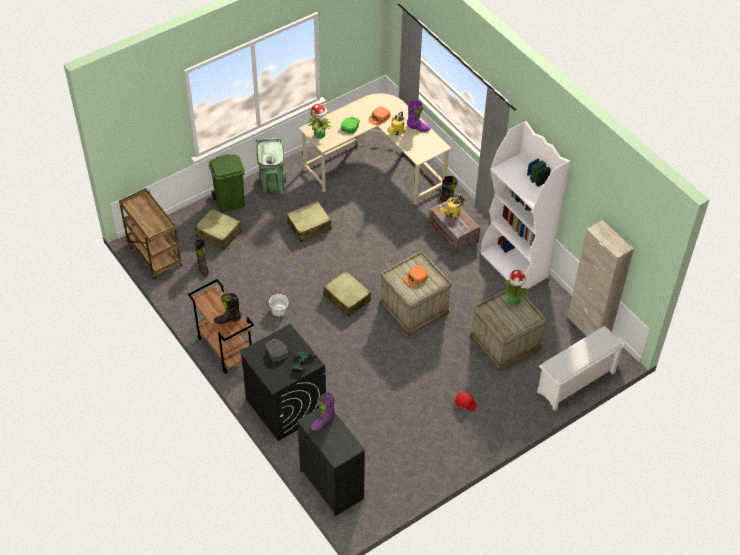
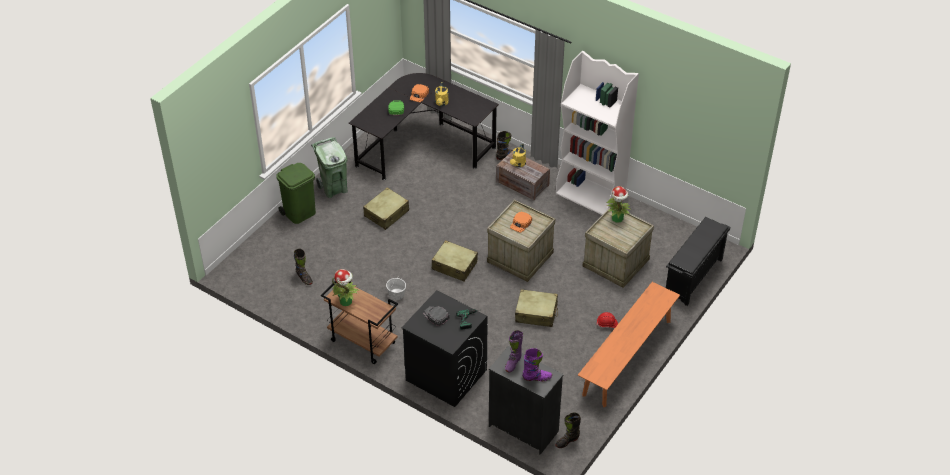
camera: 20 degrees left, 5 degrees down
brown cart [119,188,183,280] -> none
beige suitcase [194,209,242,250] -> beige suitcase moved to [515,289,558,327]
black boot [214,293,241,324] -> black boot moved to [555,412,581,448]
beige desk [299,93,452,205] -> black desk [348,73,499,180]
potted plant [308,104,333,139] -> potted plant moved to [332,269,359,306]
purple boot [407,100,431,132] -> purple boot moved to [522,348,552,381]
white shoe rack [537,326,625,411] -> black shoe rack [666,217,730,306]
beige cabinet [568,220,634,336] -> none
none -> orange bench [578,282,680,407]

